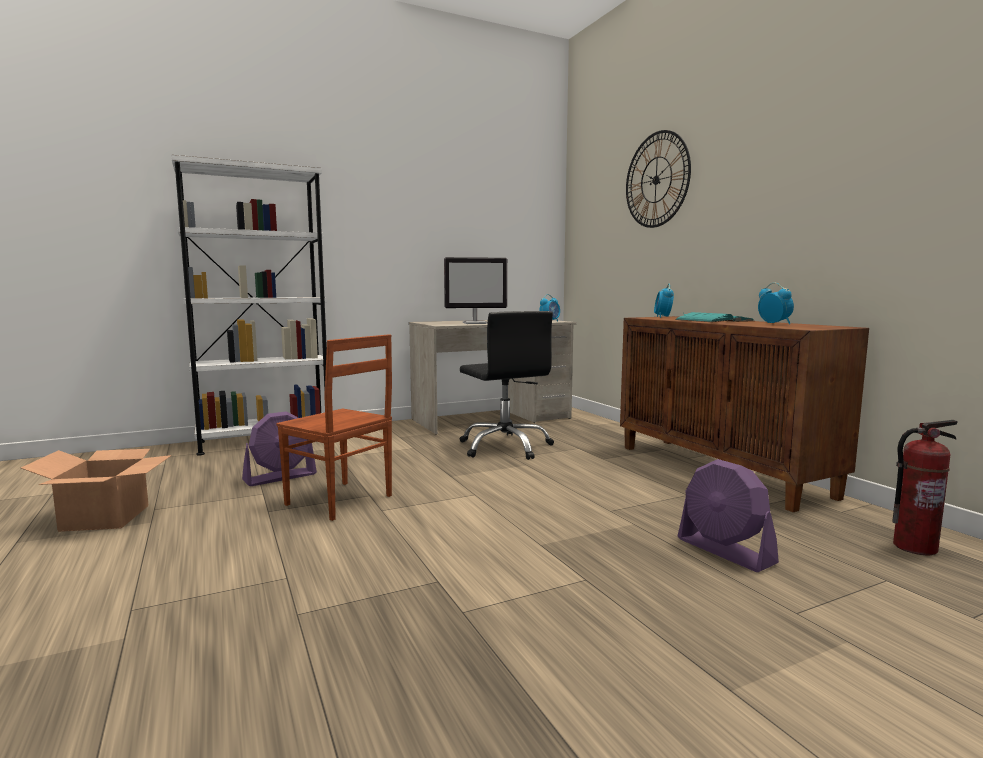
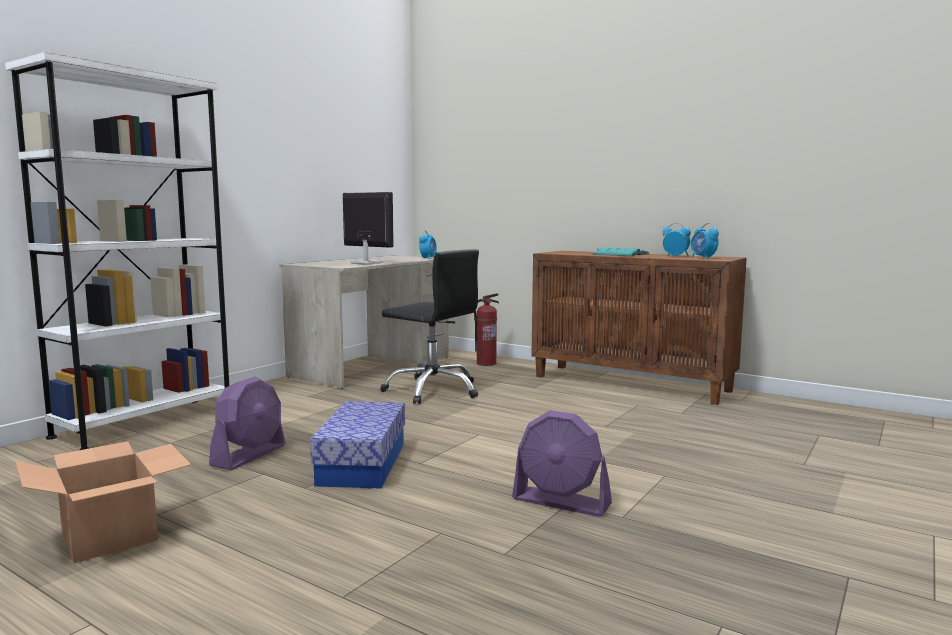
camera: 30 degrees left, 0 degrees up
brown chair [276,334,392,521] -> storage box [310,401,405,489]
monitor [444,257,507,324] -> monitor turned 105 degrees counterclockwise [343,192,394,265]
wall clock [626,130,691,228] -> none
alarm clock [654,284,674,318] -> alarm clock moved to [690,223,719,259]
purple fan [678,459,779,572] -> purple fan moved to [512,410,612,517]
fire extinguisher [892,420,958,555] -> fire extinguisher moved to [474,293,499,366]

